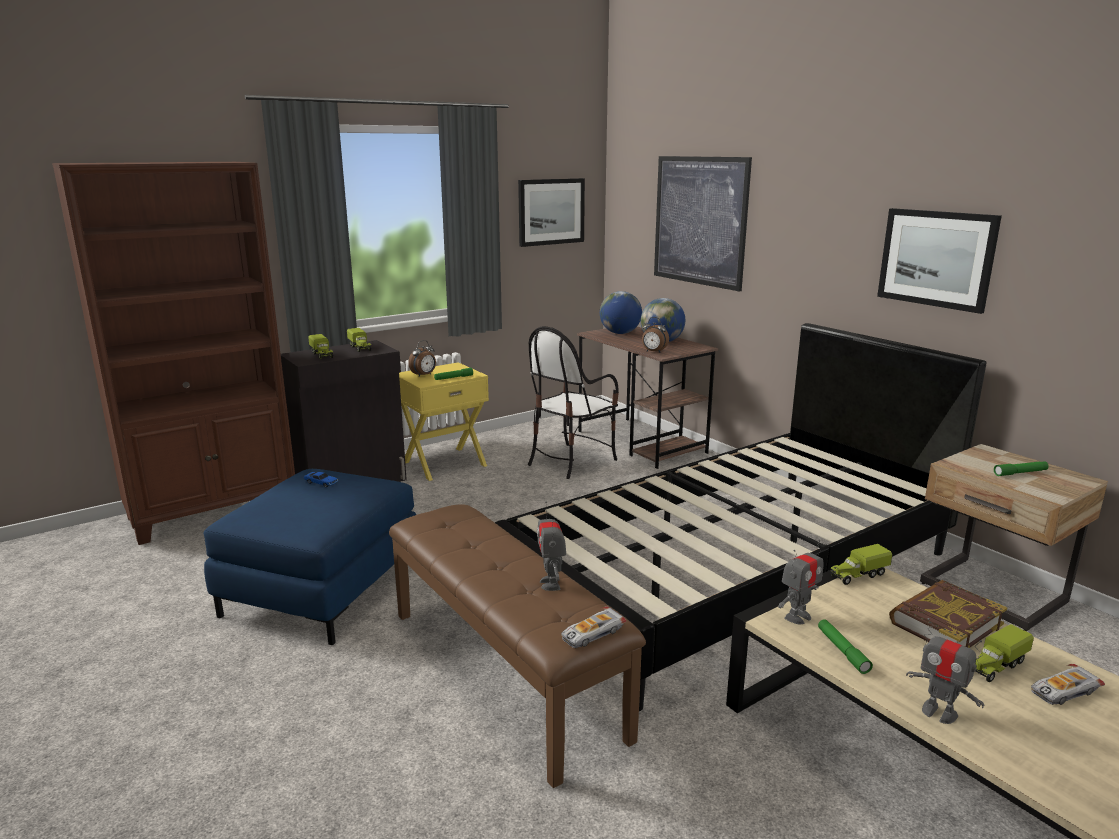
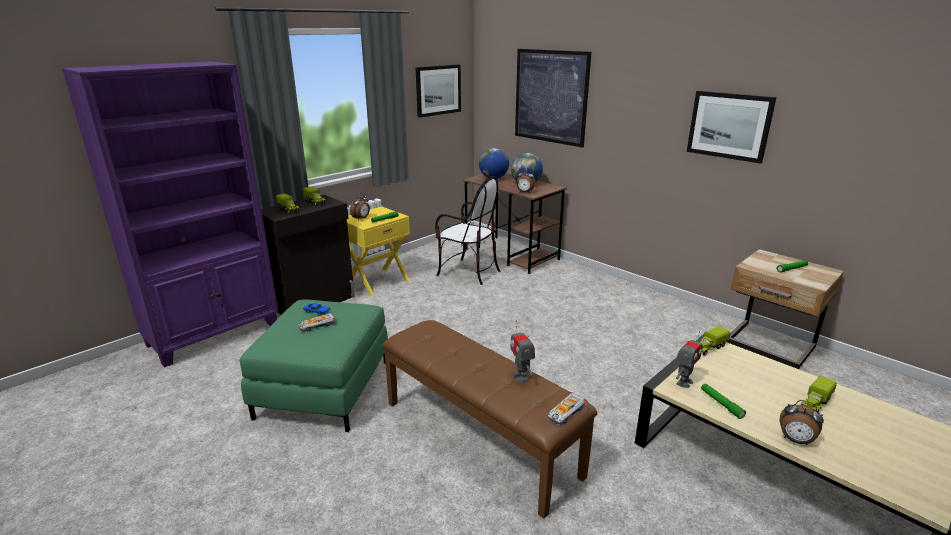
camera: 10 degrees left, 5 degrees up
brown bookcase [52,162,295,545] -> purple bookcase [62,61,278,368]
blue ottoman [203,469,416,645] -> green ottoman [239,300,388,432]
black bed [495,323,986,711] -> none
chair [528,326,619,479] -> chair turned 90 degrees counterclockwise [435,176,500,285]
book [889,580,1007,648] -> none
toy robot [906,618,984,724] -> alarm clock [780,400,824,445]
toy car [1031,664,1105,705] -> toy car moved to [298,313,335,332]

